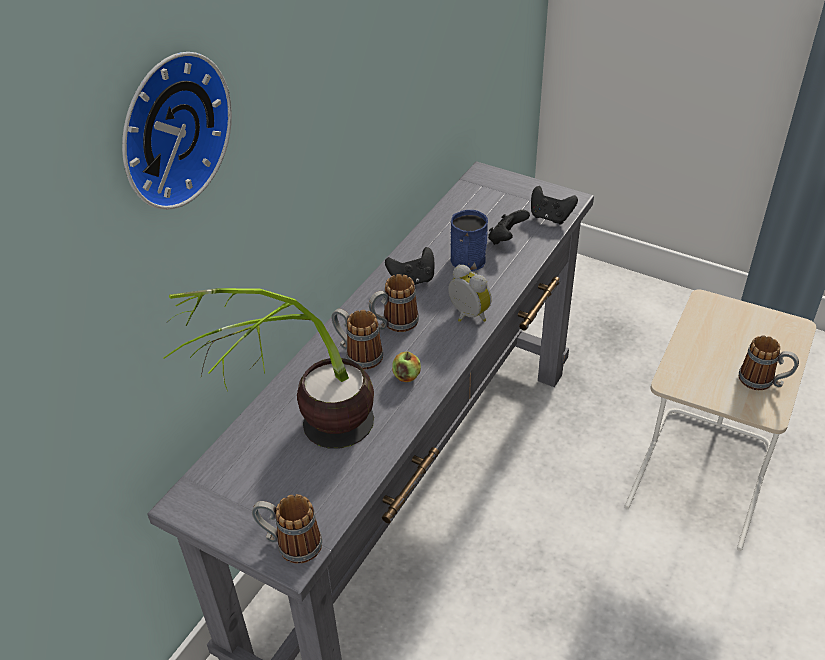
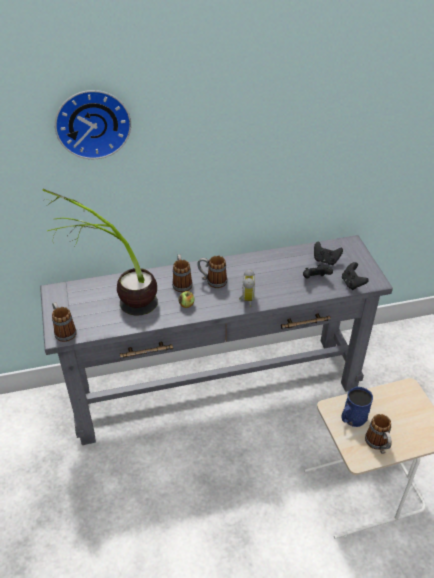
camera: 45 degrees right, 0 degrees up
black game controller [385,247,434,285] -> black game controller moved to [314,241,343,265]
blue mug [451,210,488,271] -> blue mug moved to [341,386,373,427]

